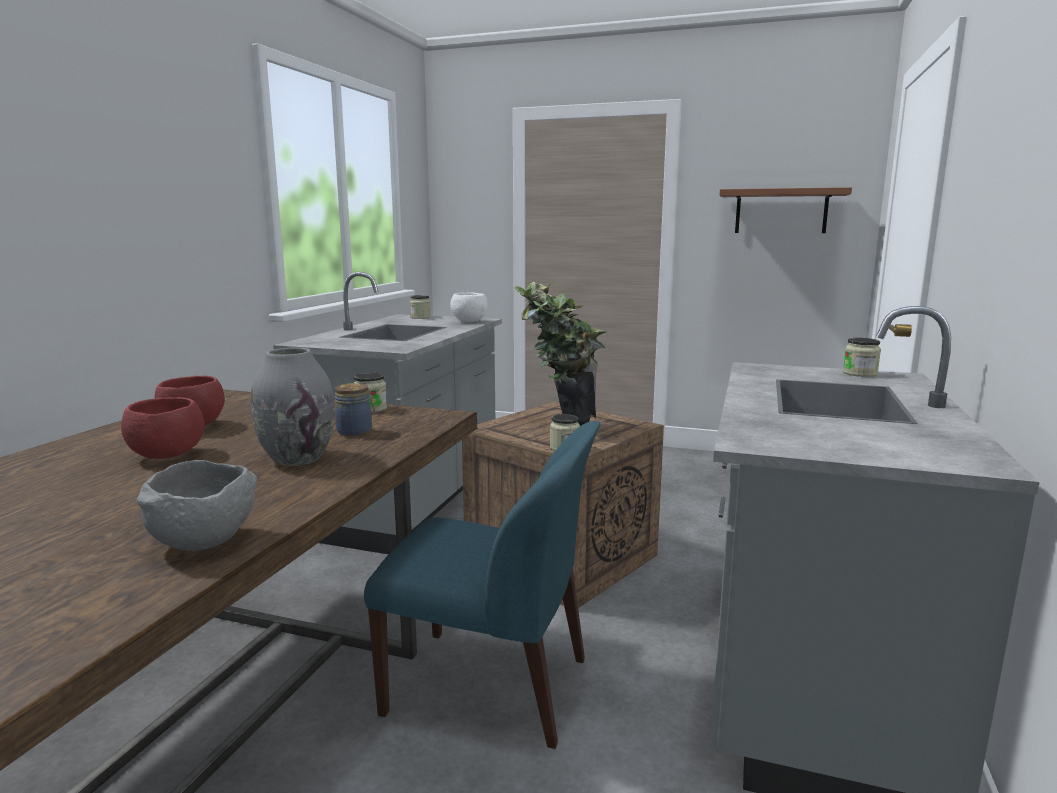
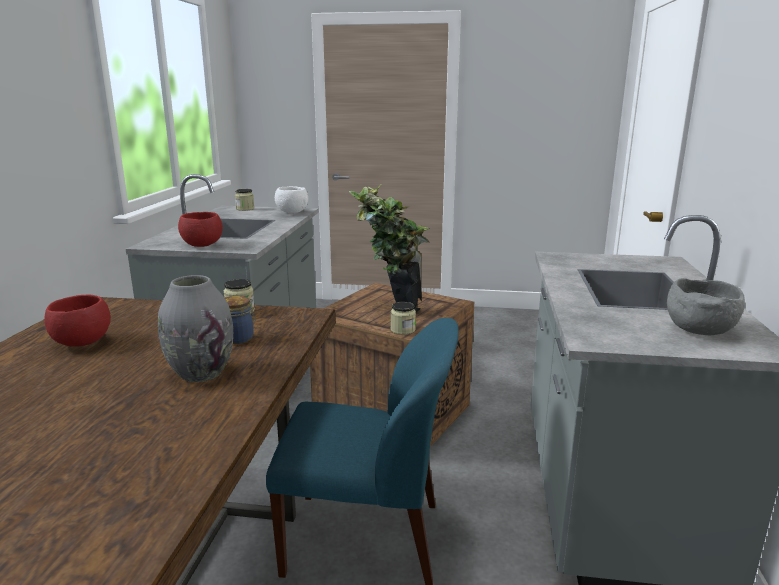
camera: 10 degrees left, 5 degrees up
red bowl [121,397,205,459] -> red bowl moved to [178,212,223,247]
grey bowl [136,460,257,551] -> grey bowl moved to [667,278,745,335]
brown shelf [720,187,852,233] -> none
jar [843,338,881,377] -> none

